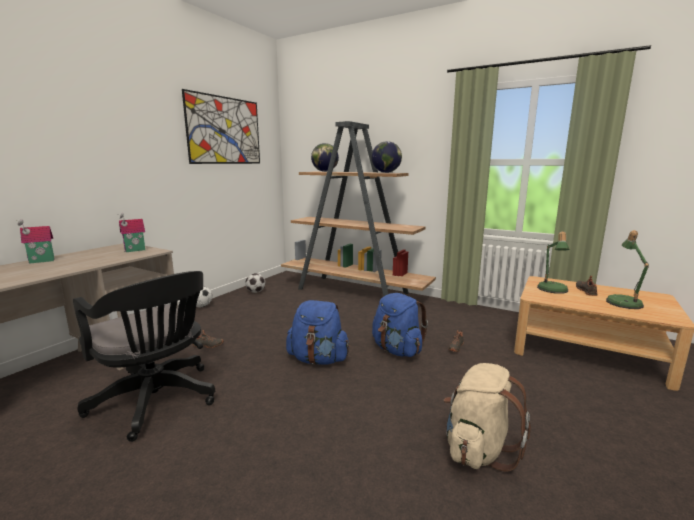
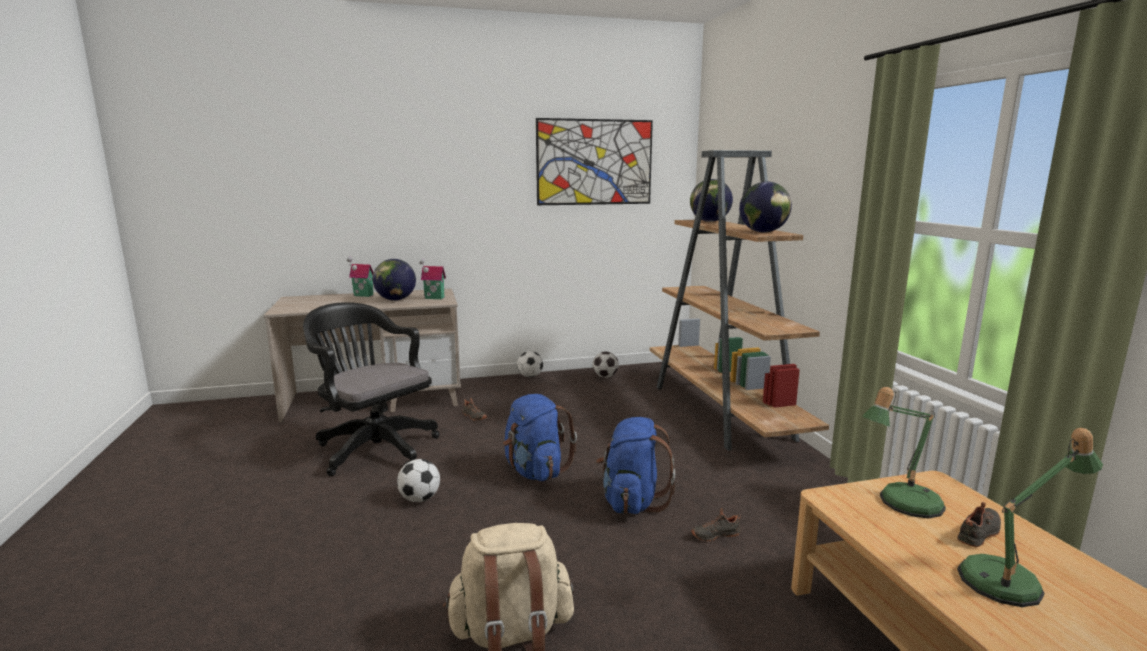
camera: 45 degrees right, 0 degrees up
black office chair [73,271,215,442] -> black office chair turned 135 degrees clockwise [303,302,440,476]
none -> globe [373,259,416,301]
none -> football [397,459,440,502]

